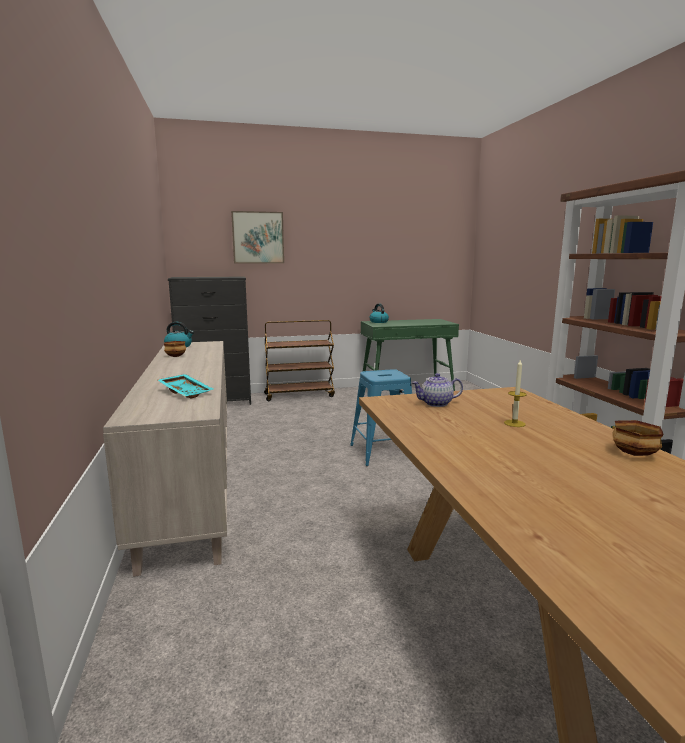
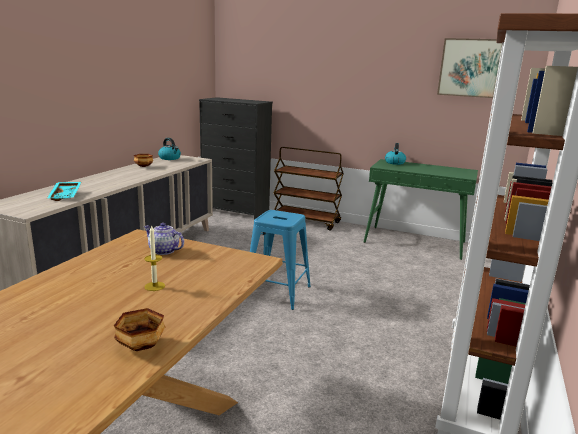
camera: 35 degrees right, 5 degrees up
picture [231,211,284,263] -> picture moved to [437,38,502,98]

